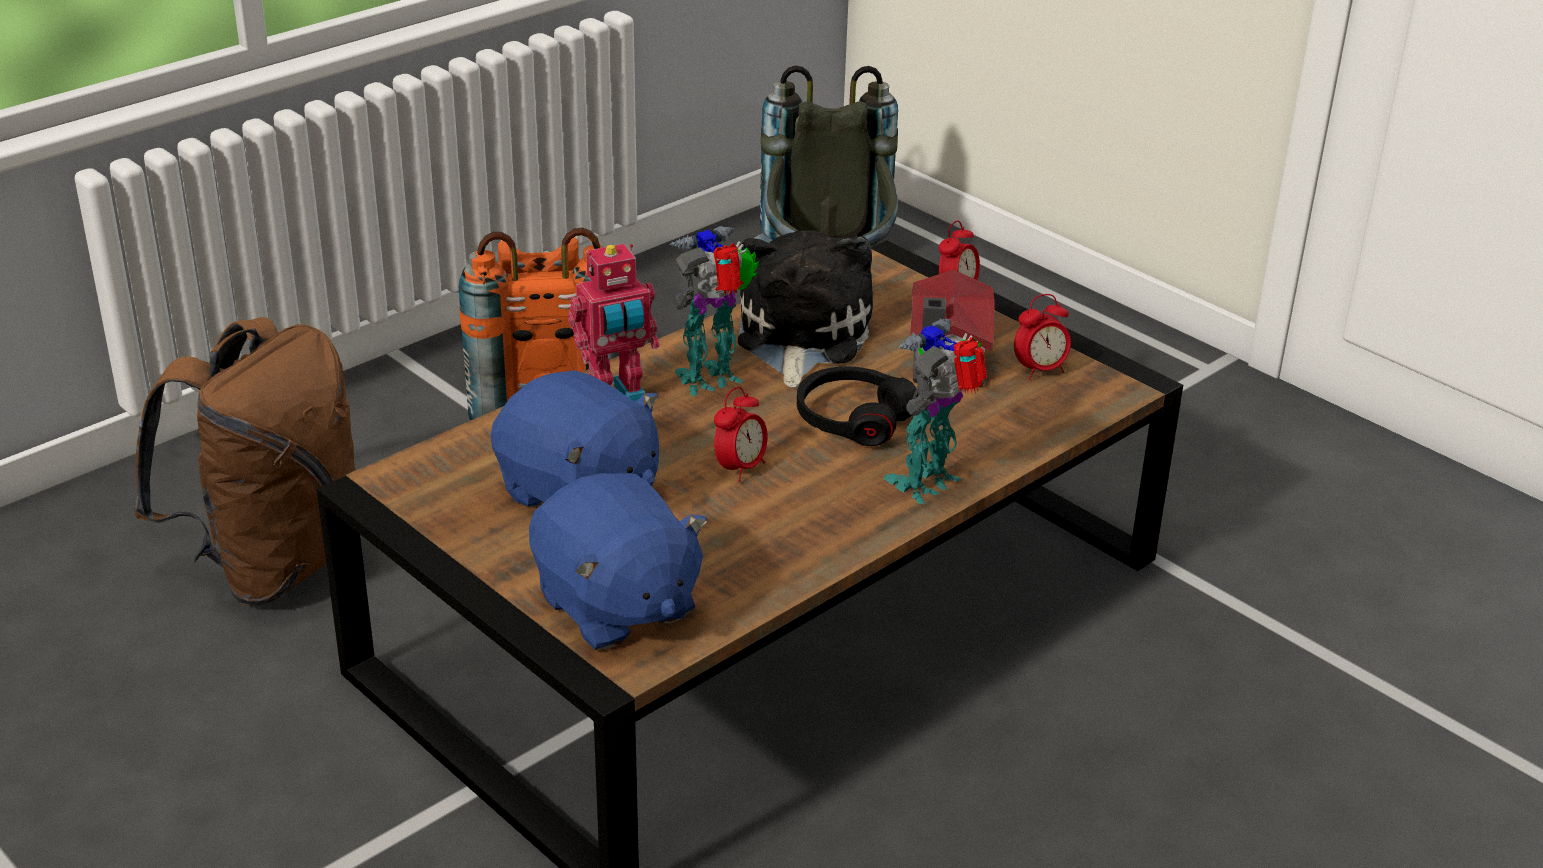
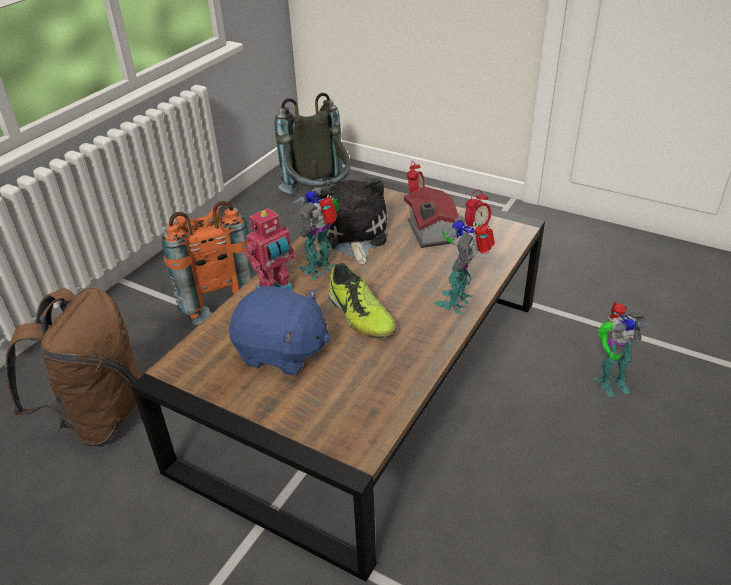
camera: 15 degrees left, 5 degrees up
blue plush toy [529,473,708,650] -> none
alarm clock [714,387,768,482] -> shoe [328,262,396,338]
black headphones [797,367,919,446] -> none
none -> toy robot [594,302,650,397]

